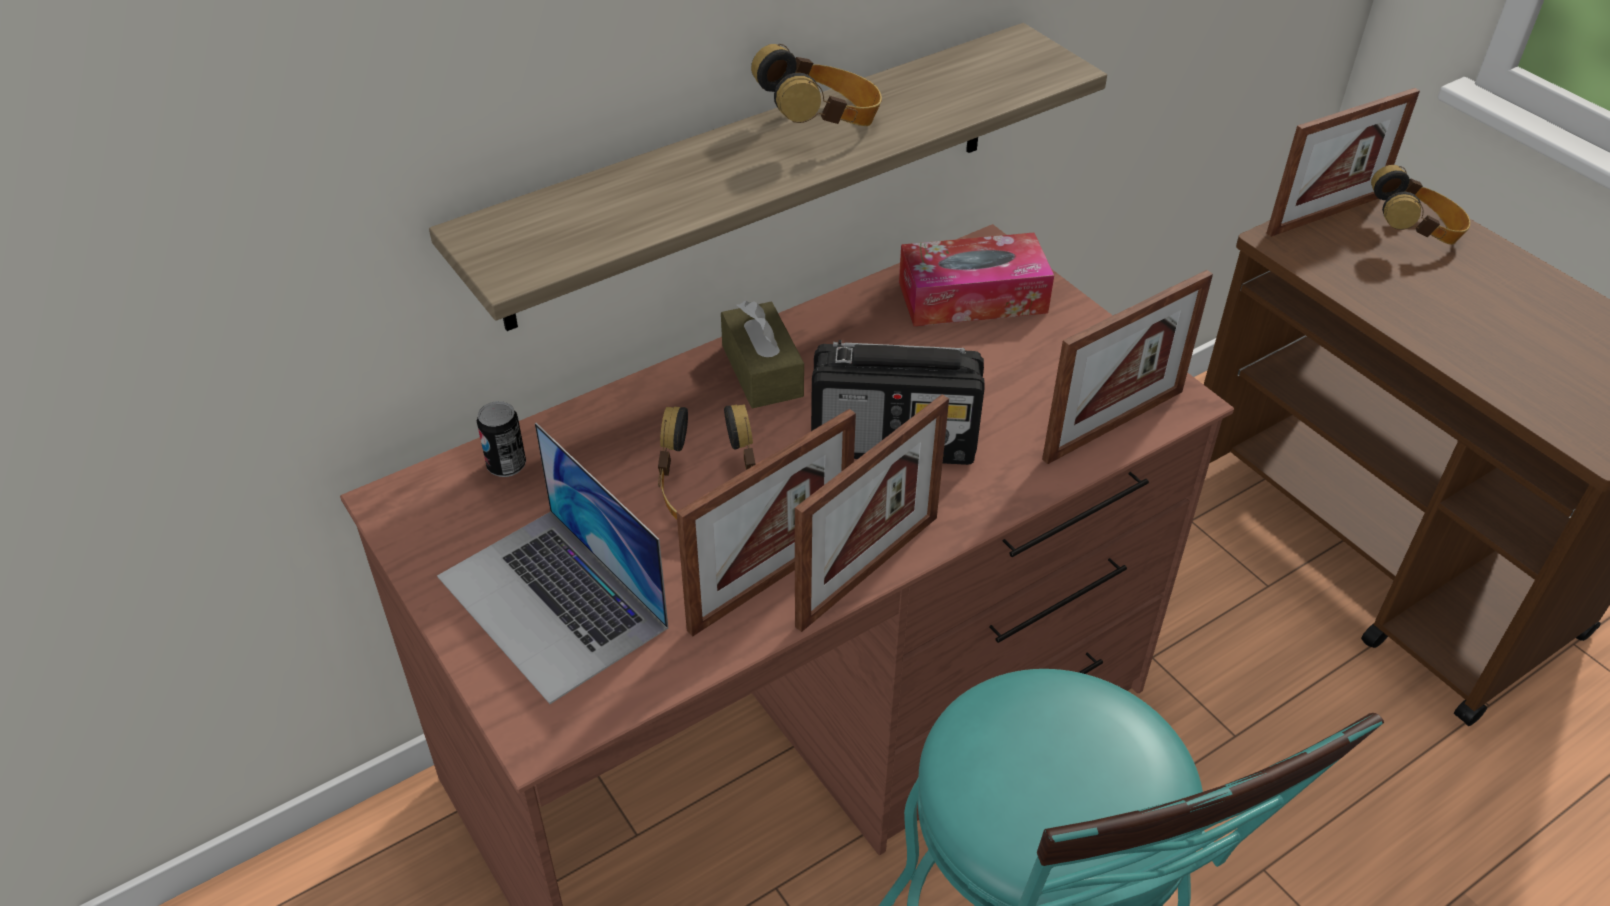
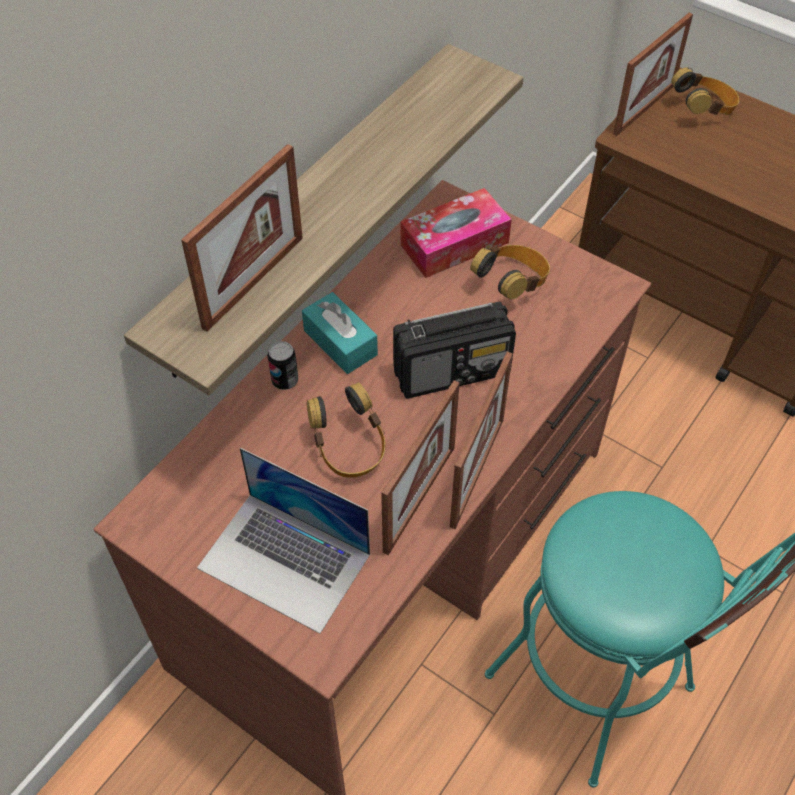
camera: 20 degrees left, 10 degrees up
can [477,401,526,477] -> can moved to [267,341,298,390]
brown tissue box [721,301,804,409] -> turquoise tissue box [302,292,378,374]
headphones [751,44,882,126] -> headphones moved to [470,245,550,300]
picture frame [1042,270,1213,464] -> picture frame moved to [181,144,303,332]

